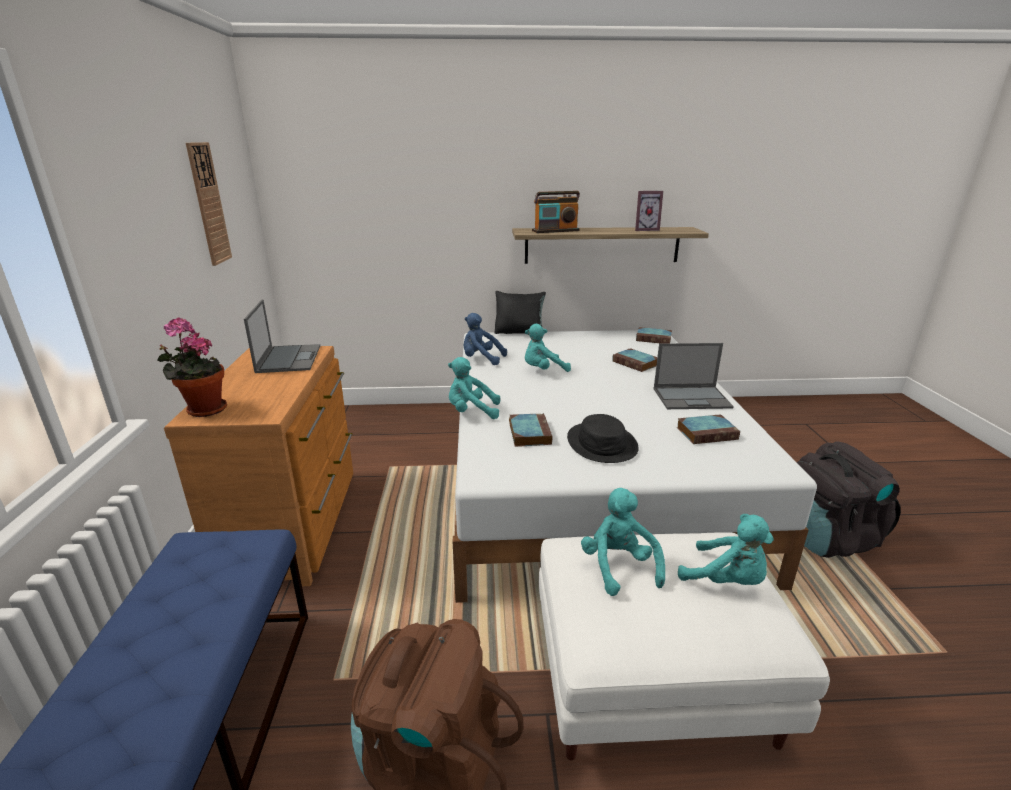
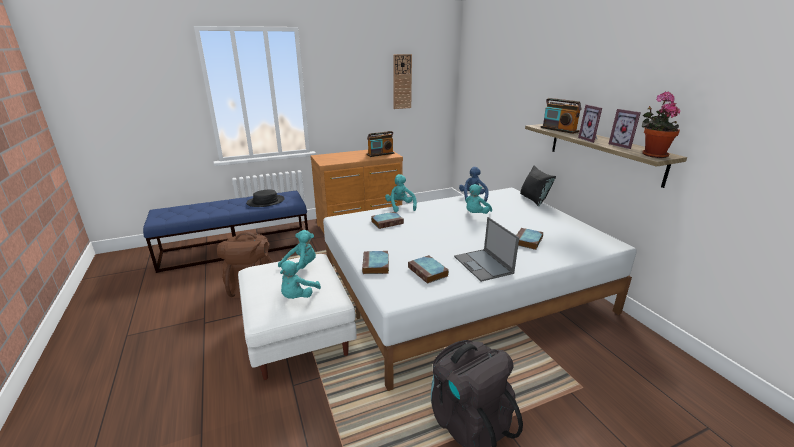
camera: 70 degrees right, 0 degrees up
potted plant [157,317,227,417] -> potted plant moved to [642,92,680,158]
laptop [244,299,320,373] -> radio [367,131,394,157]
turquoise plush toy [525,324,571,372] -> turquoise plush toy turned 105 degrees counterclockwise [465,184,492,214]
black hat [567,414,639,463] -> black hat moved to [246,190,285,207]
book [636,327,672,344] -> book moved to [362,251,389,274]
none -> picture frame [578,105,602,143]

